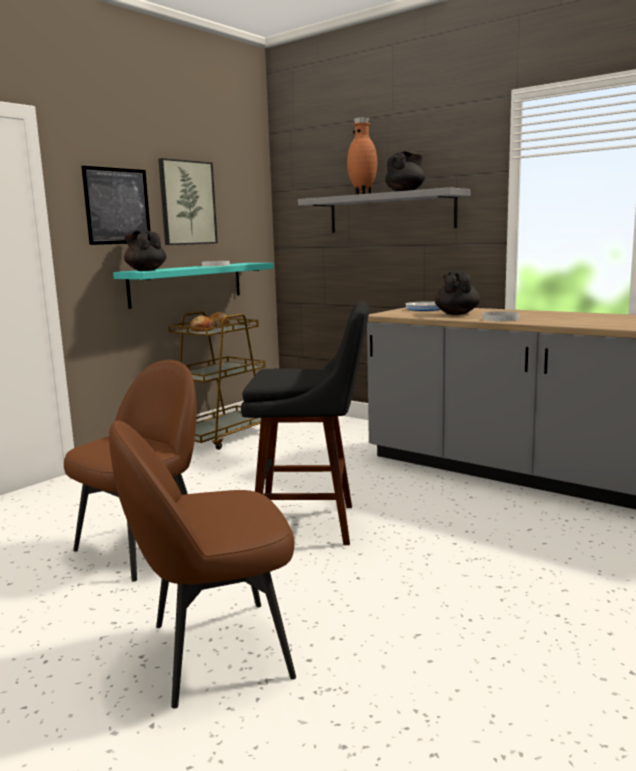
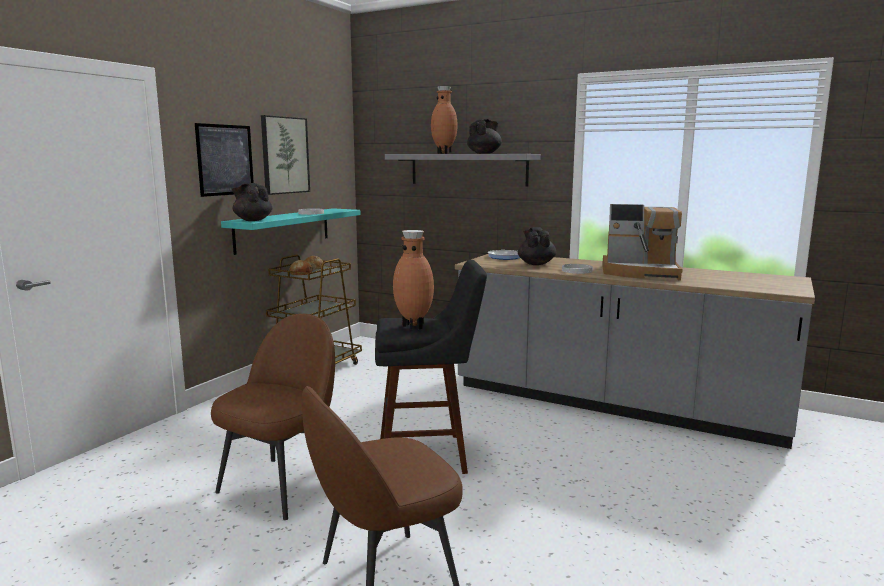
camera: 10 degrees left, 0 degrees up
none -> brown vase [393,230,434,330]
none -> coffee machine [602,204,683,281]

